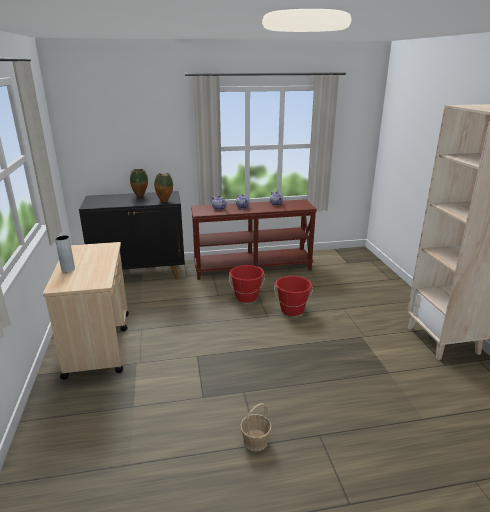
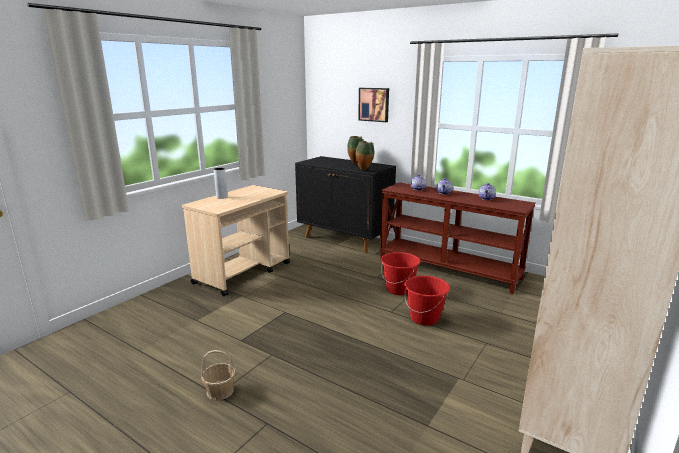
camera: 45 degrees right, 5 degrees down
none -> picture [358,88,389,122]

